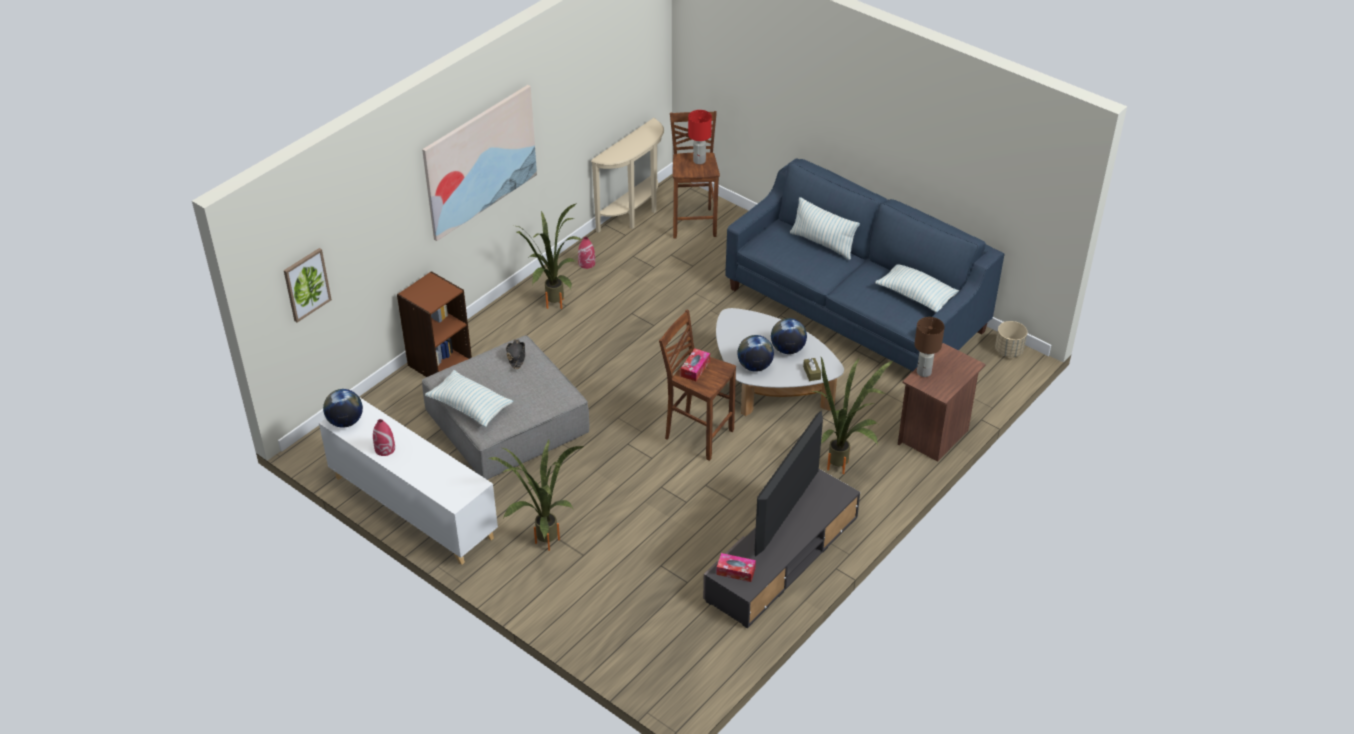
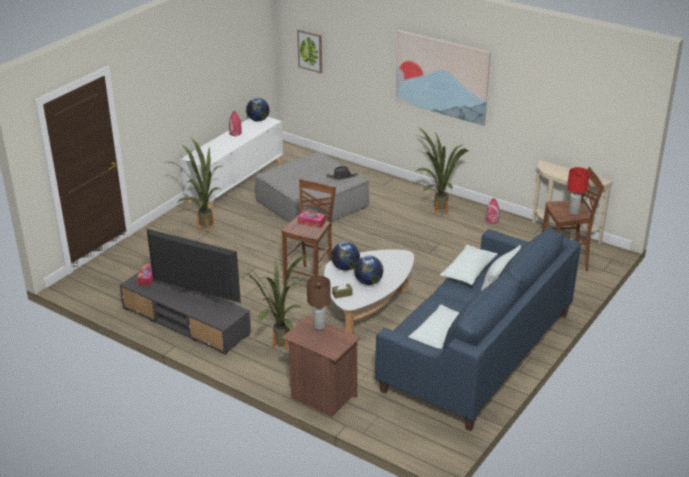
camera: 85 degrees right, 10 degrees down
brown bookcase [397,271,472,377] -> none
pillow [425,370,513,428] -> pillow moved to [440,245,497,285]
beige planter [995,321,1027,357] -> none

